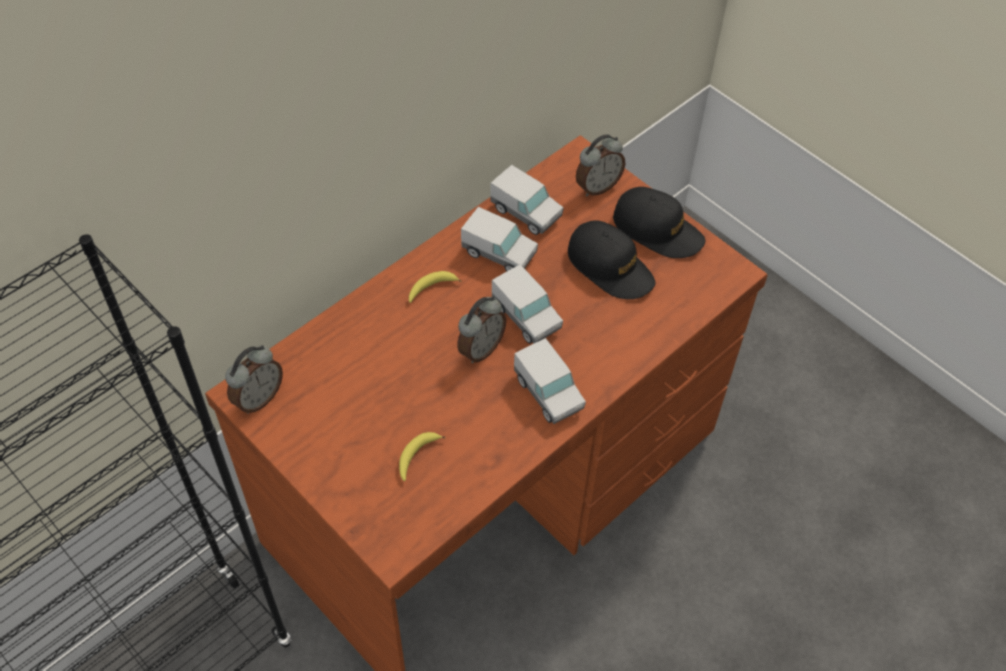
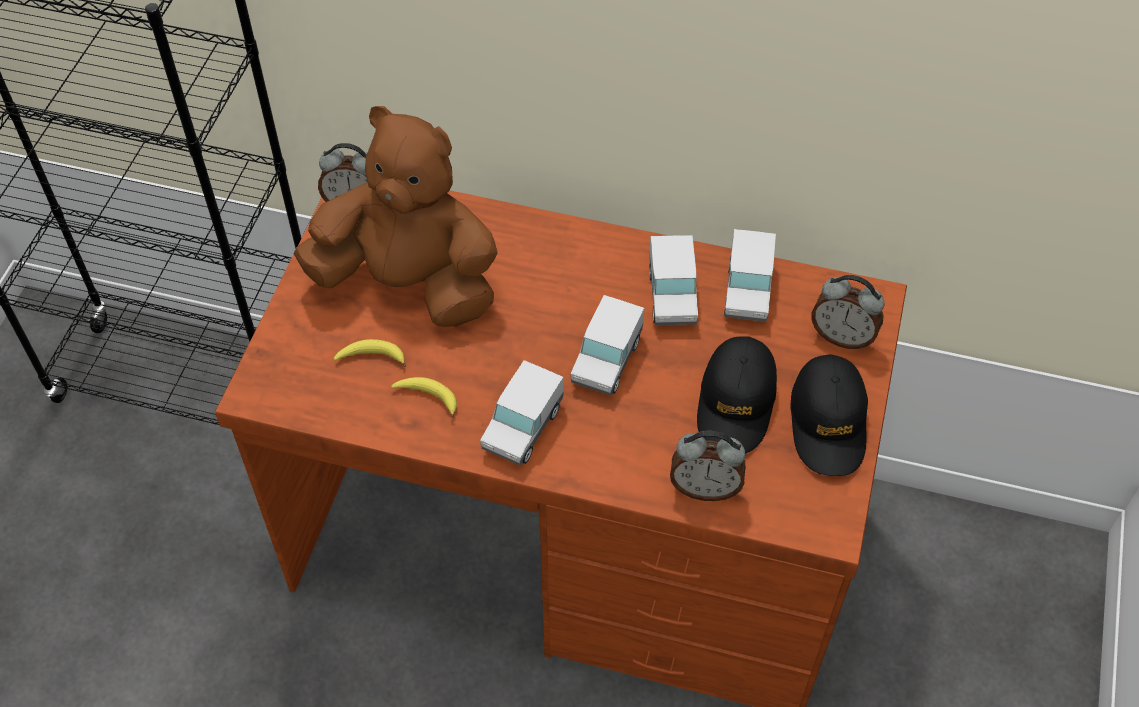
camera: 60 degrees right, 0 degrees up
banana [409,271,462,303] -> banana moved to [391,377,457,419]
alarm clock [457,296,506,363] -> alarm clock moved to [670,431,746,501]
none -> brown plush toy [294,106,498,327]

